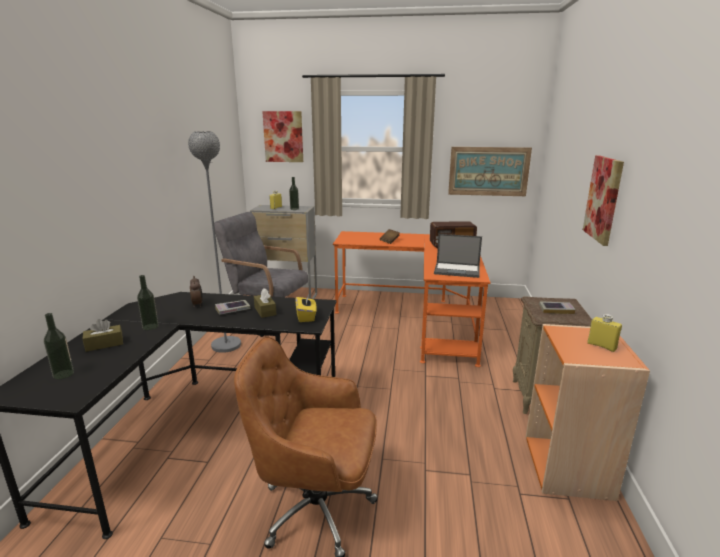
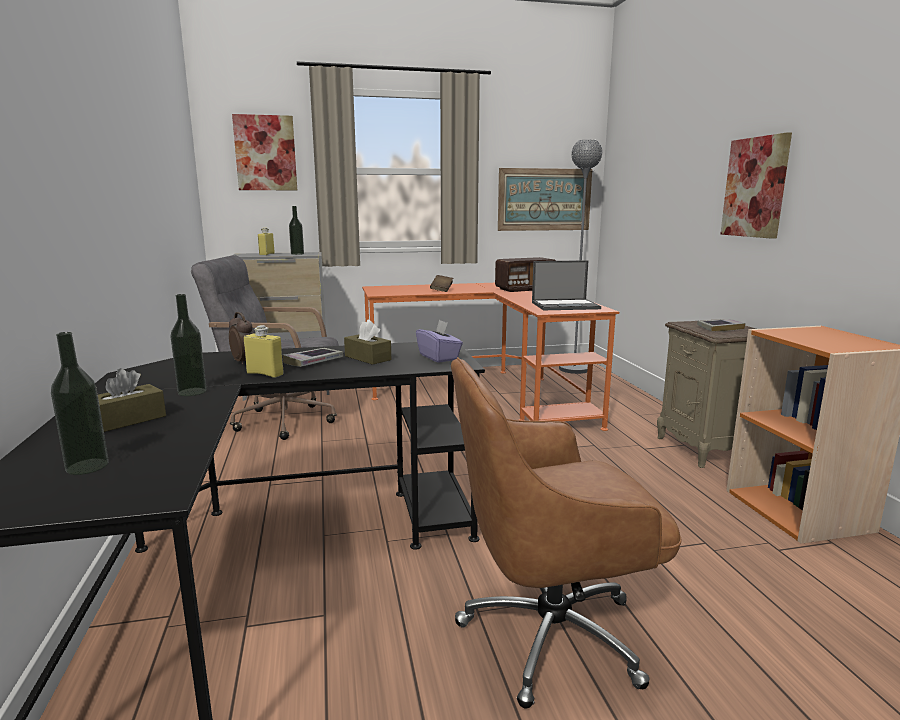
camera: 20 degrees left, 5 degrees down
grey floor lamp [188,131,241,353] -> grey floor lamp moved to [559,139,602,374]
yellow tissue box [295,293,317,322] -> purple tissue box [416,319,463,363]
yellow bottle [587,314,622,352] -> yellow bottle moved to [244,325,284,378]

